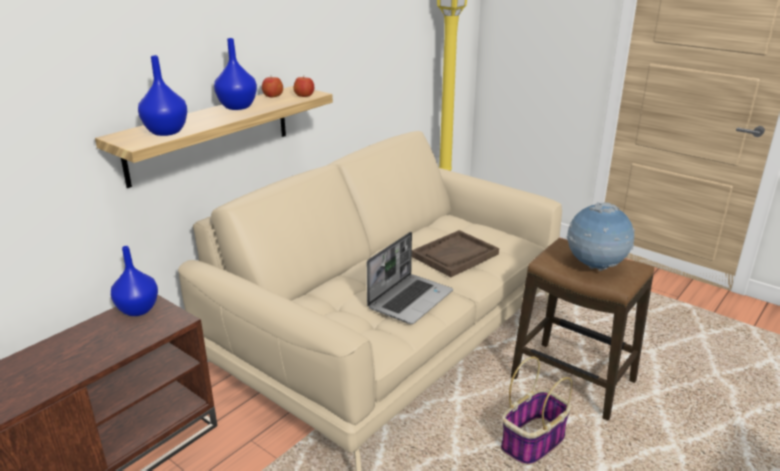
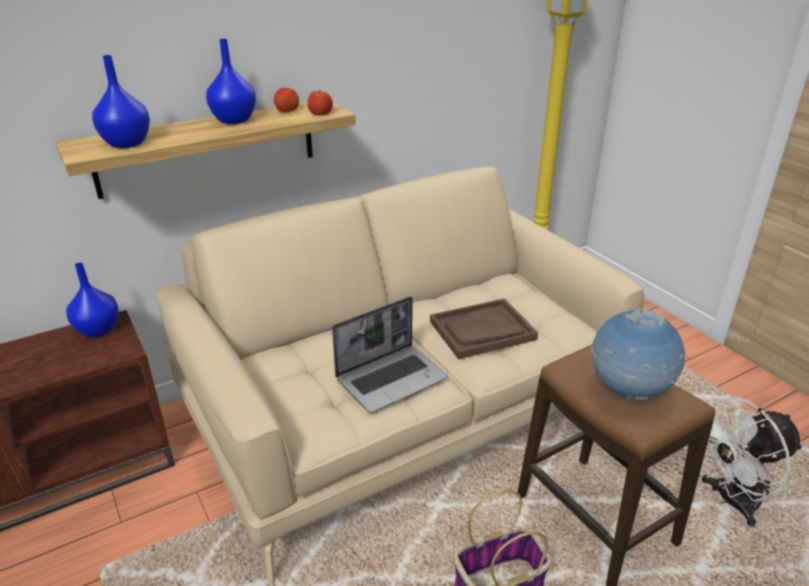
camera: 20 degrees right, 5 degrees up
none -> white fan [702,397,803,527]

